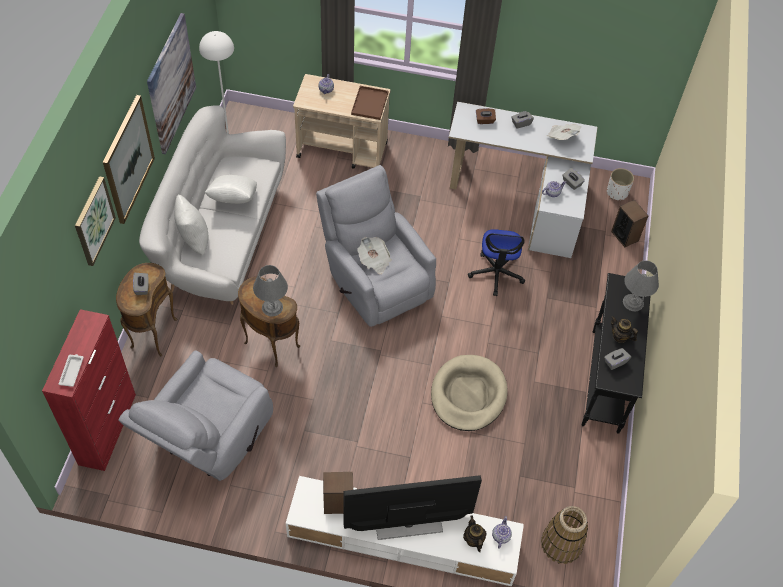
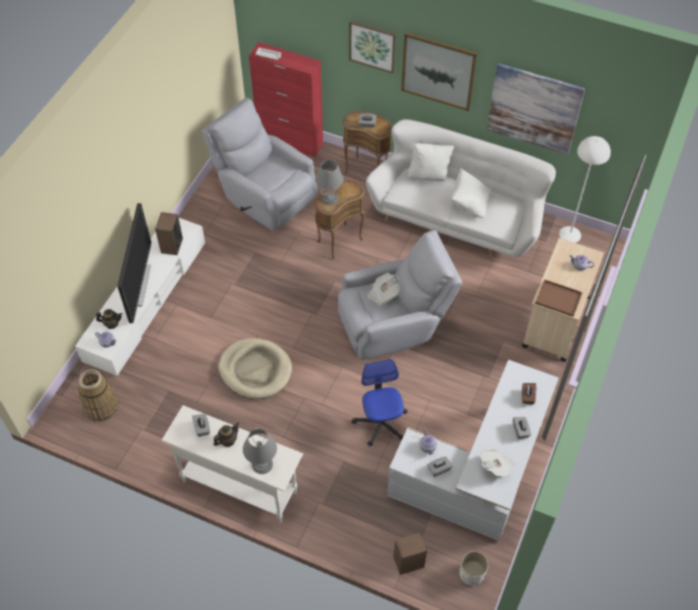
camera: 105 degrees right, 0 degrees up
office chair [468,229,525,296] -> office chair turned 60 degrees clockwise [352,359,408,446]
black console table [581,273,650,434] -> white console table [161,405,303,523]

